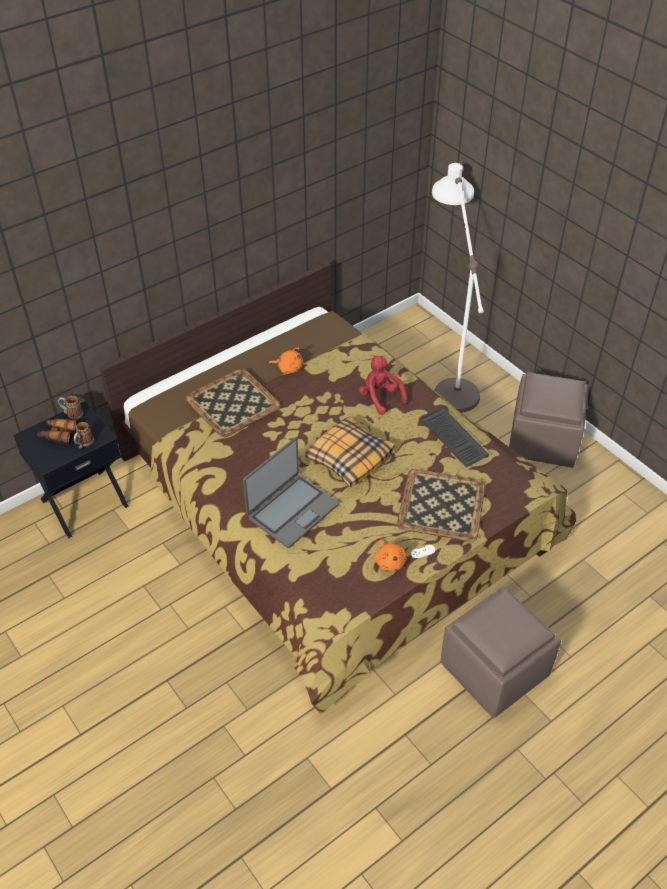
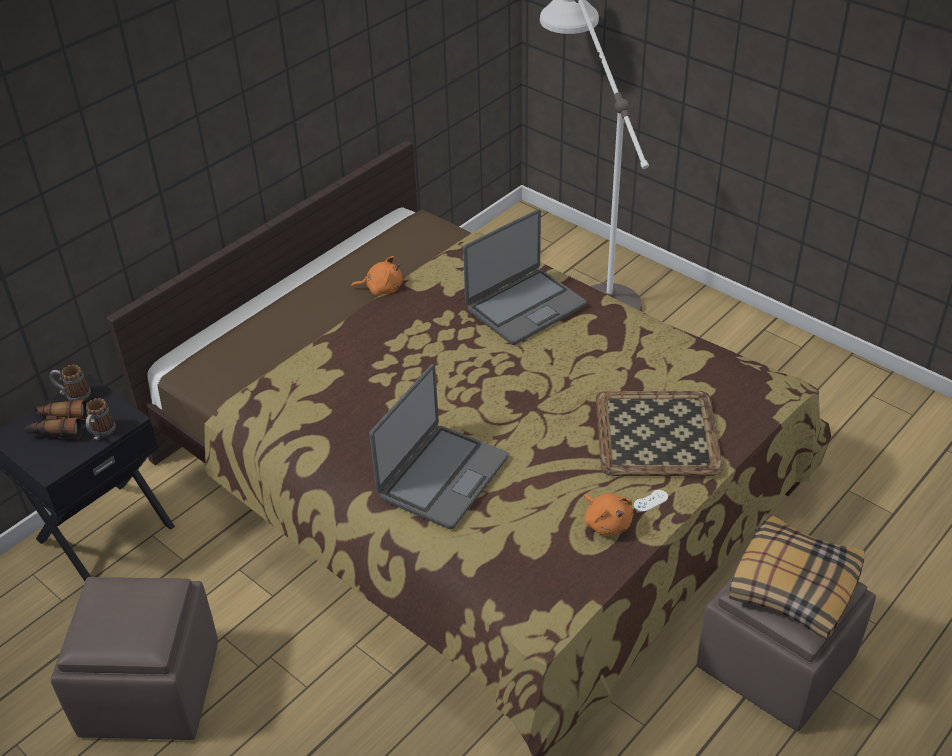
camera: 10 degrees left, 5 degrees down
tray [186,368,281,437] -> none
pillow [305,417,395,487] -> pillow moved to [729,515,864,639]
red plush toy [359,356,407,415] -> laptop [463,209,586,345]
keyboard [420,407,490,467] -> none
brown ottoman [509,372,588,468] -> brown ottoman moved to [51,577,218,740]

